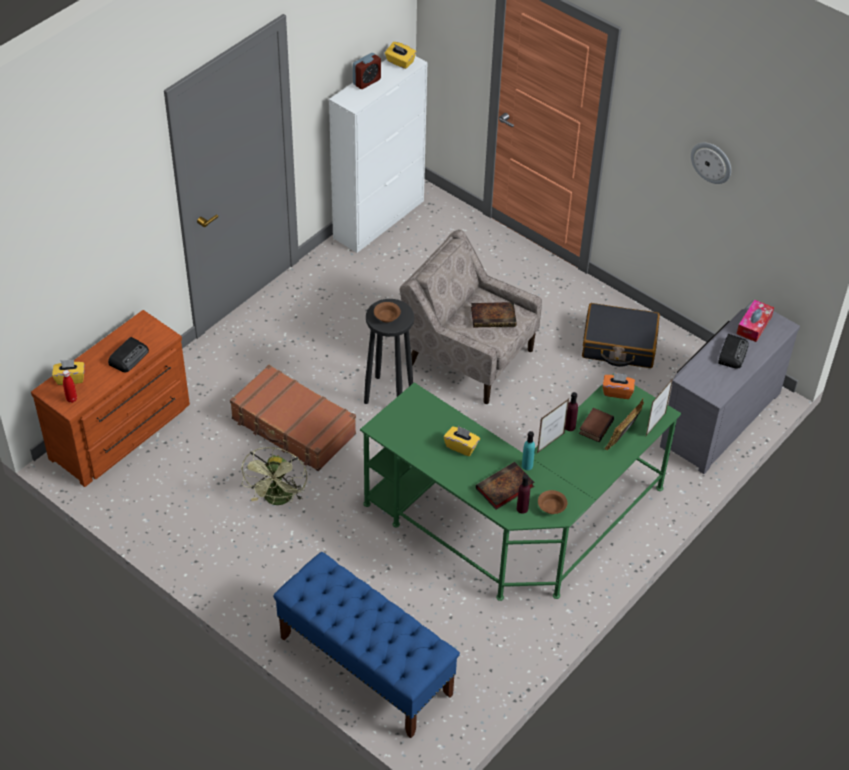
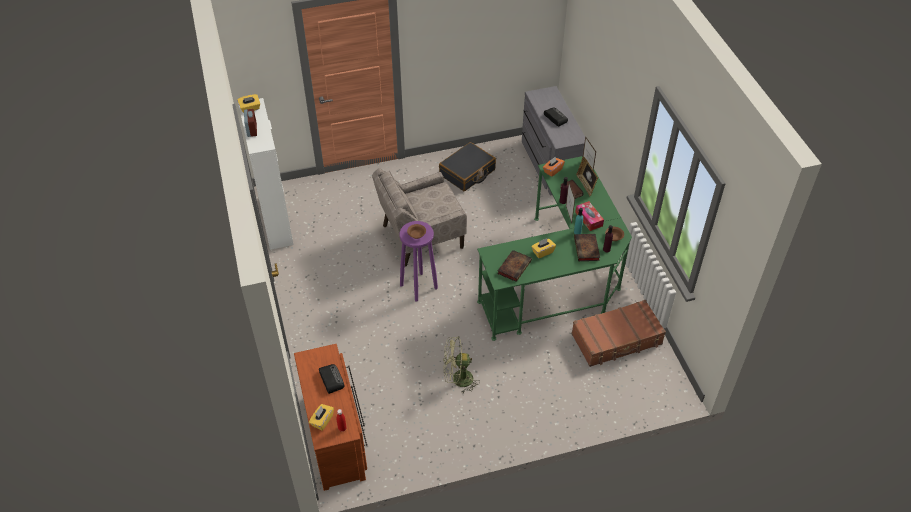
camera: 55 degrees left, 0 degrees up
brown suitcase [230,364,356,471] -> brown suitcase moved to [571,300,666,367]
green fan [241,447,307,505] -> green fan turned 135 degrees clockwise [443,336,480,394]
blue bench [273,552,460,738] -> none
black stool [364,299,414,404] -> purple stool [399,221,438,302]
book [471,302,516,327] -> book moved to [497,250,532,282]
wall clock [691,142,731,184] -> none
tissue box [737,300,774,342] -> tissue box moved to [575,201,604,231]

